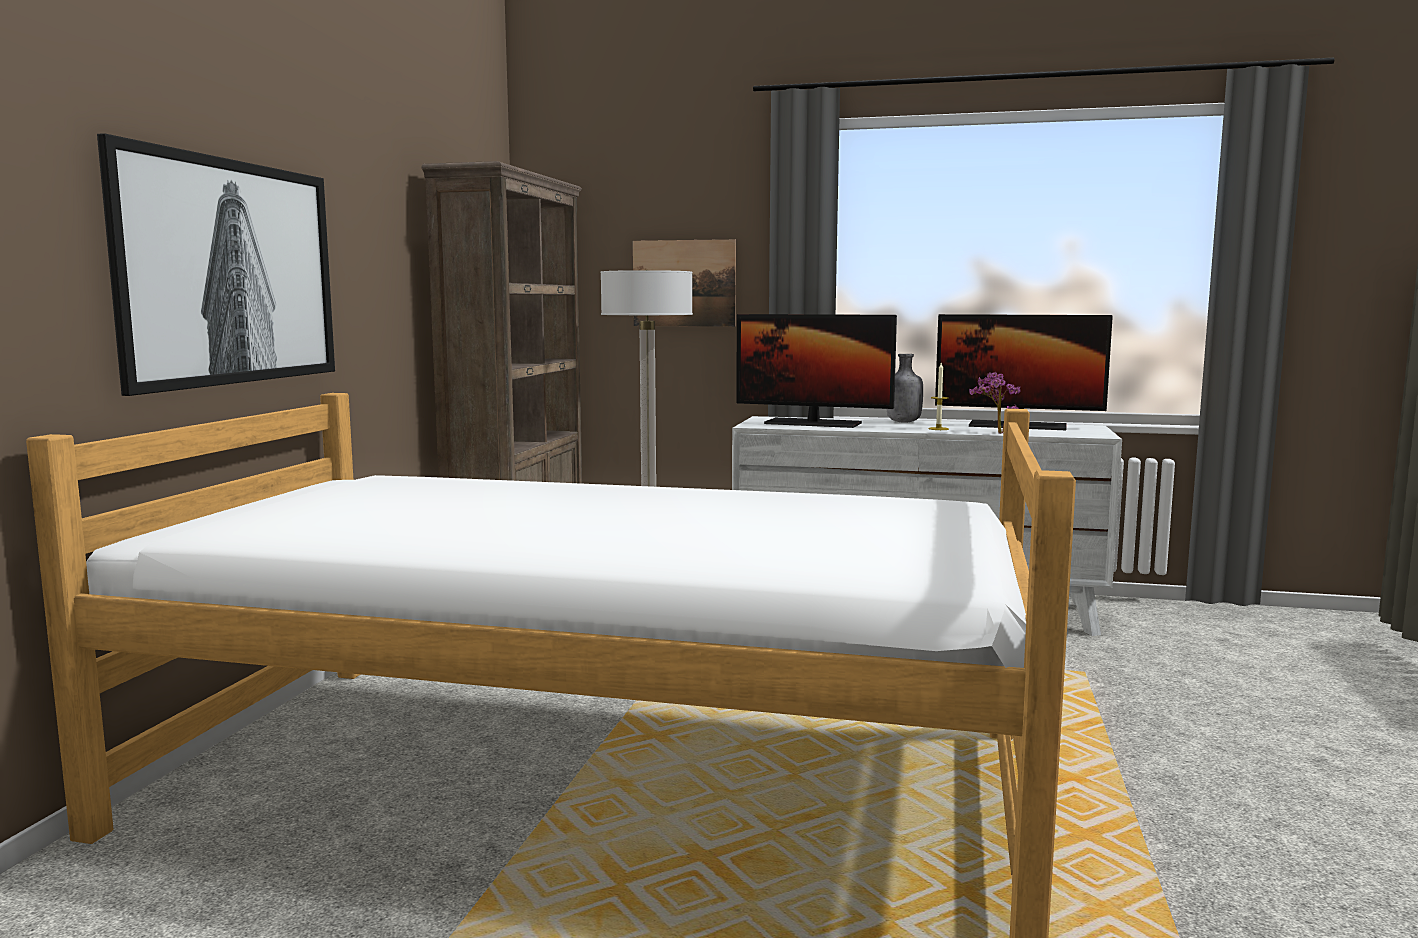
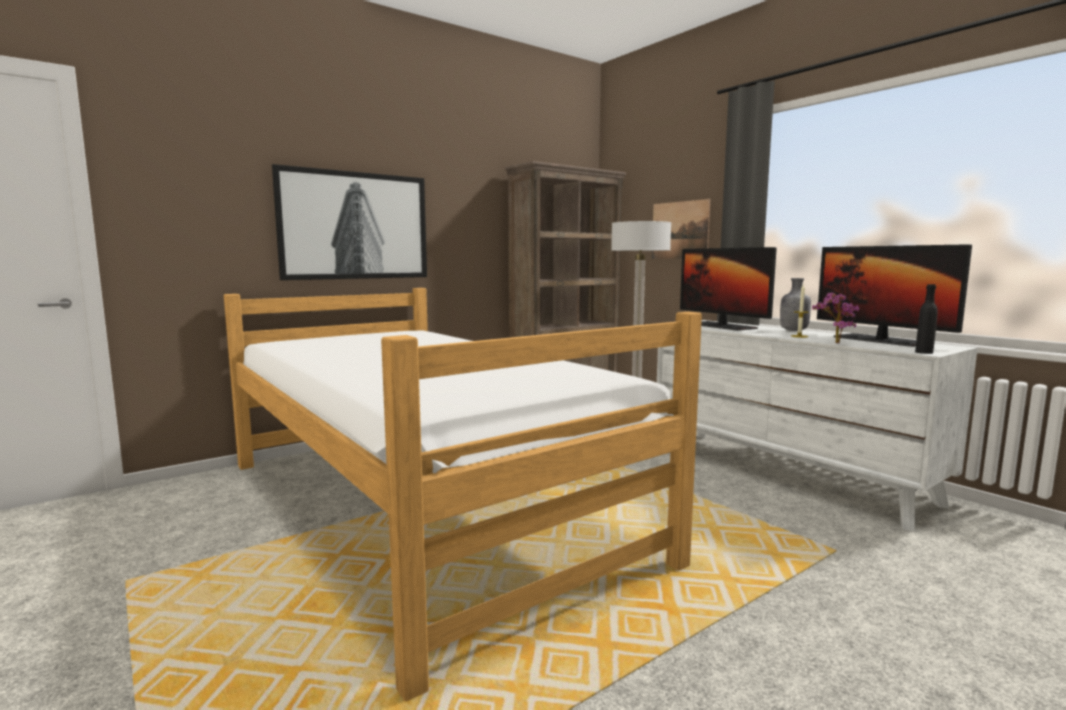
camera: 40 degrees right, 0 degrees up
none -> black bottle [915,284,938,354]

